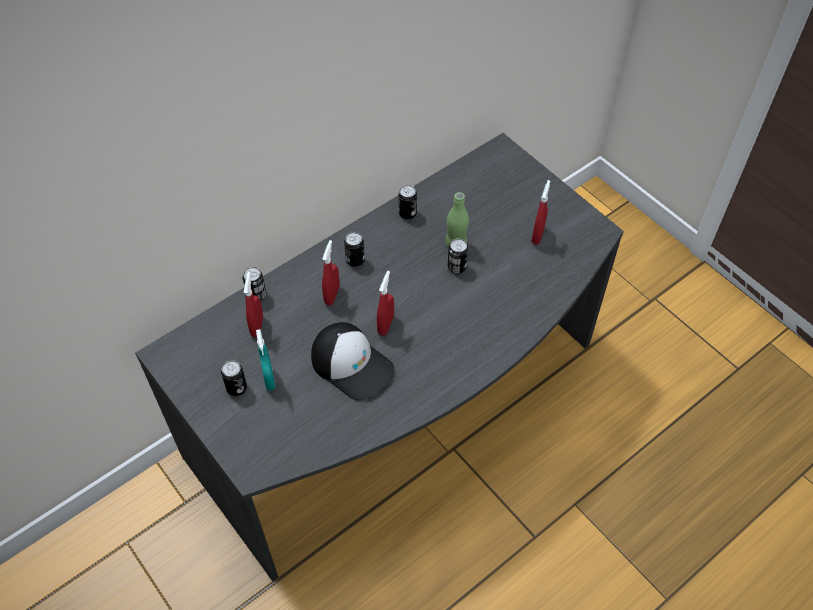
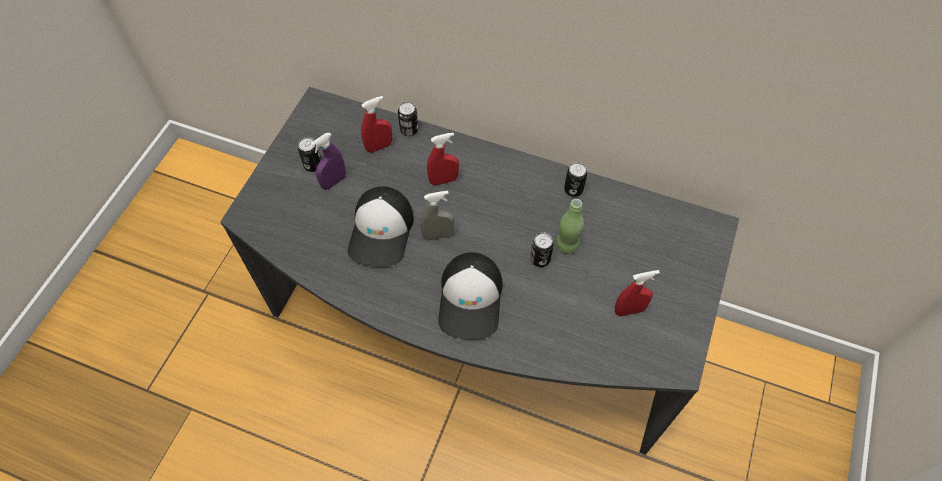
camera: 60 degrees right, 5 degrees up
turquoise spray bottle [256,329,275,391] -> purple spray bottle [311,133,346,190]
can [344,232,365,267] -> none
red spray bottle [377,271,394,336] -> grey spray bottle [420,191,454,241]
none -> cap [439,252,503,339]

